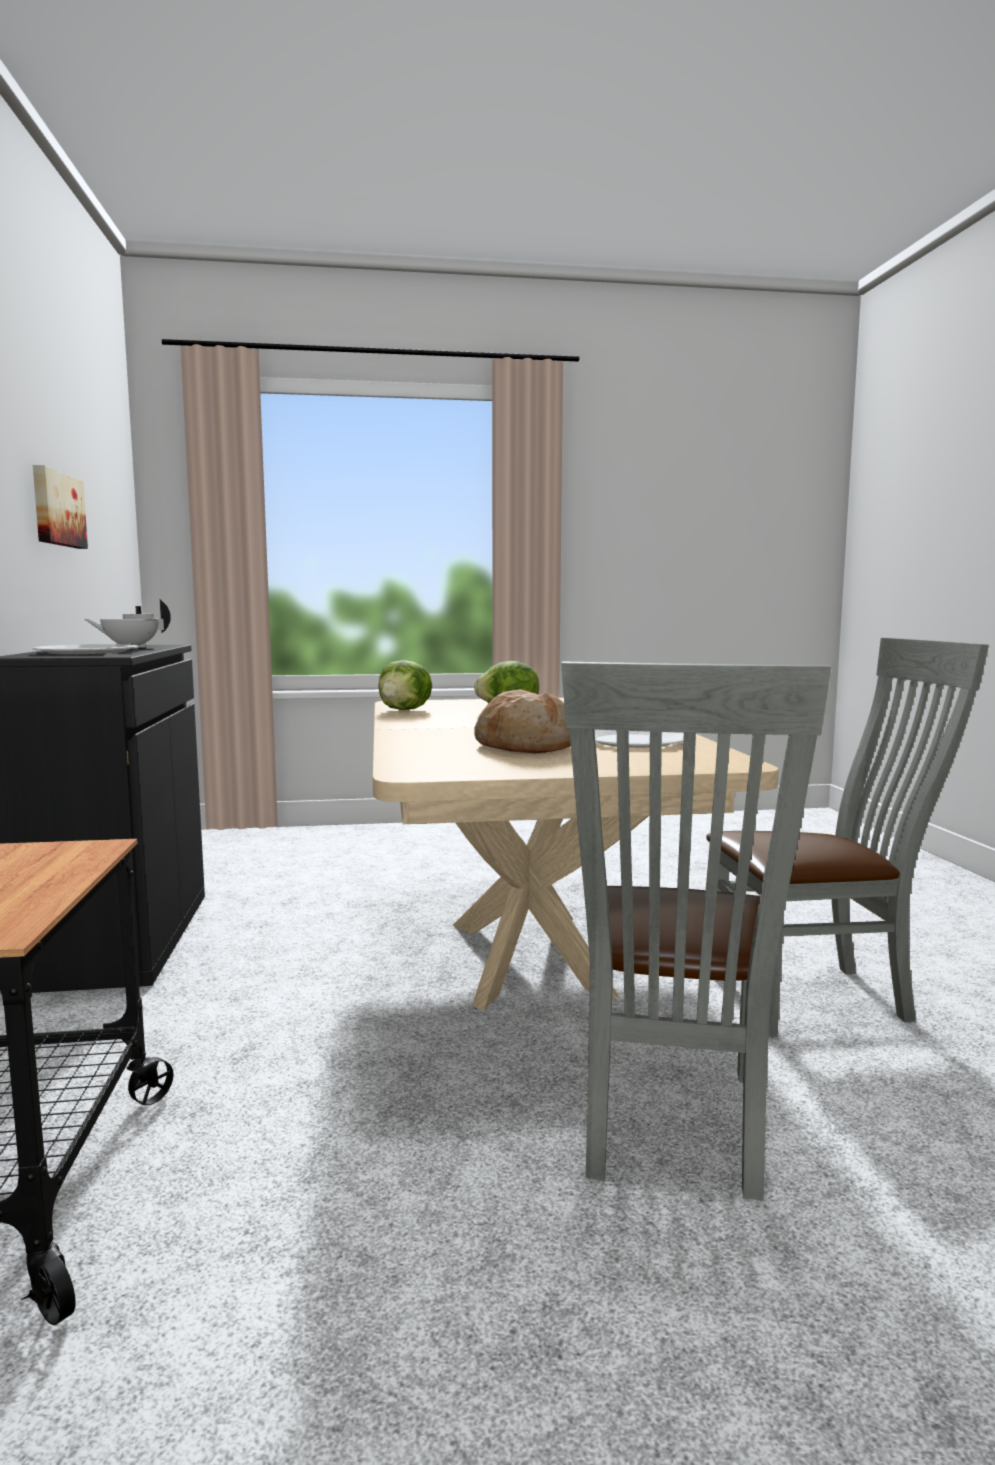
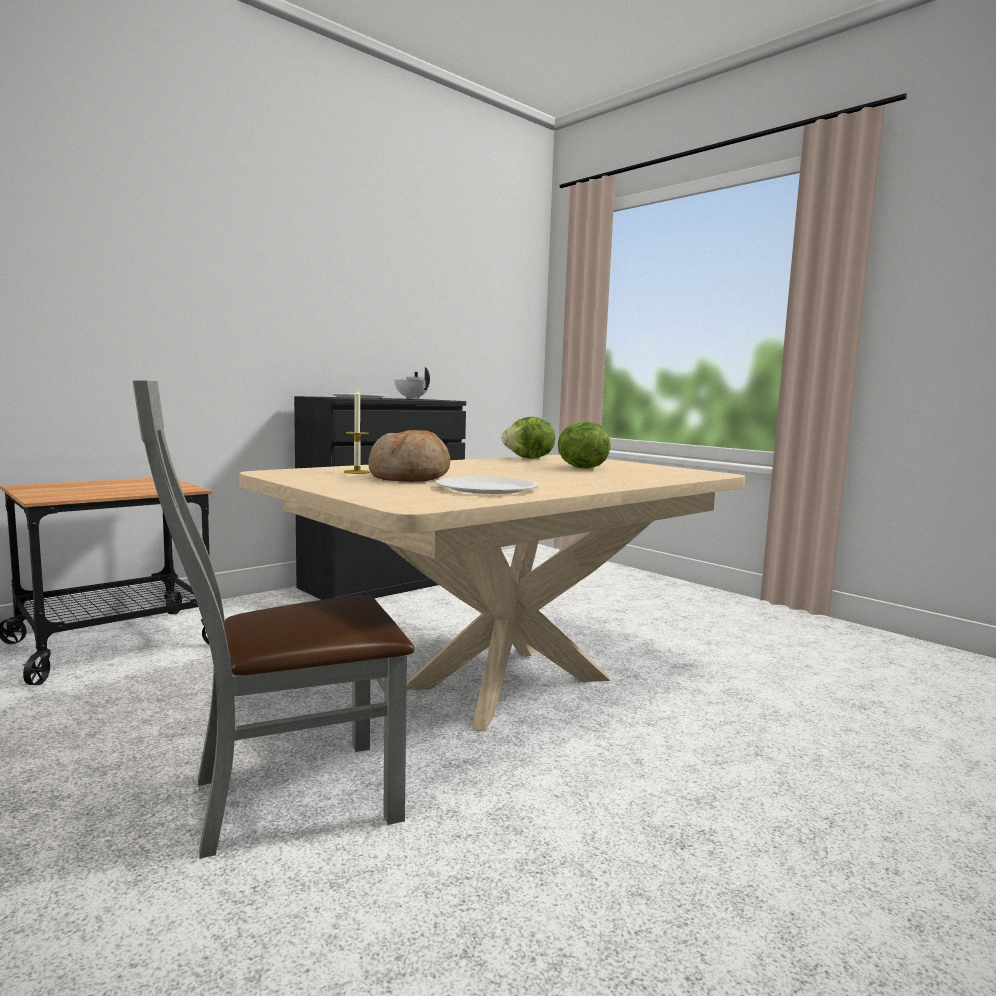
camera: 55 degrees right, 0 degrees up
picture [33,465,88,549] -> none
grey chair [706,638,989,1037] -> none
none -> candle [344,387,370,474]

